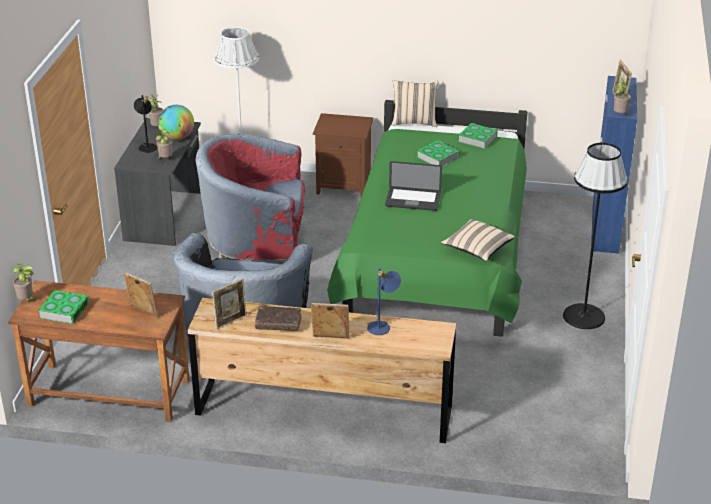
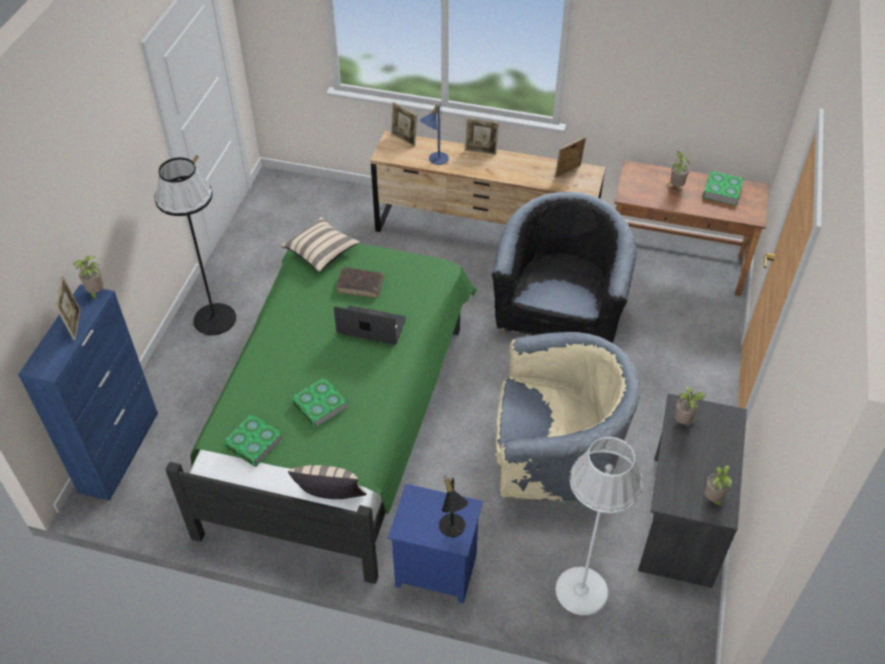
camera: 175 degrees left, 15 degrees up
potted plant [13,263,37,301] -> potted plant moved to [667,151,690,187]
picture frame [124,272,158,317] -> picture frame moved to [391,102,417,147]
black table lamp [133,95,157,153] -> black table lamp moved to [439,476,469,537]
globe [159,105,194,140] -> none
red armchair [195,134,305,261] -> beige armchair [495,332,640,503]
brown book [255,306,302,331] -> brown book moved to [336,267,384,298]
brown nightstand [313,113,373,197] -> blue nightstand [388,484,483,603]

